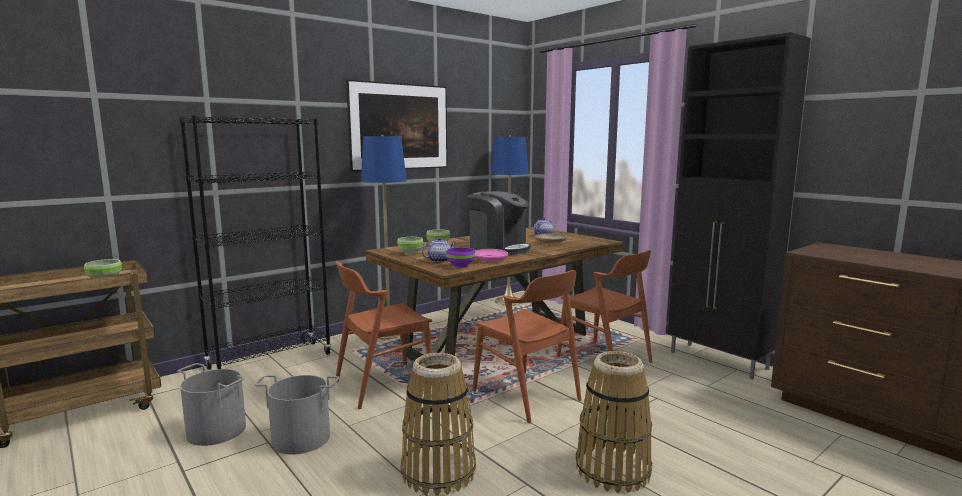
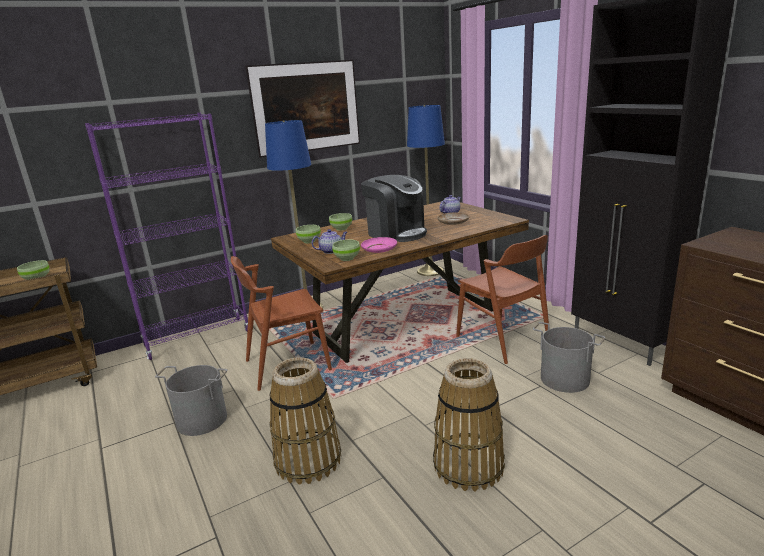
camera: 10 degrees right, 10 degrees up
grey bucket [177,363,246,446] -> grey bucket moved to [533,322,605,393]
black bookcase [180,115,331,370] -> purple bookcase [85,113,248,360]
purple bowl [446,247,475,268] -> green bowl [332,239,360,261]
brown chair [472,270,581,423] -> none

